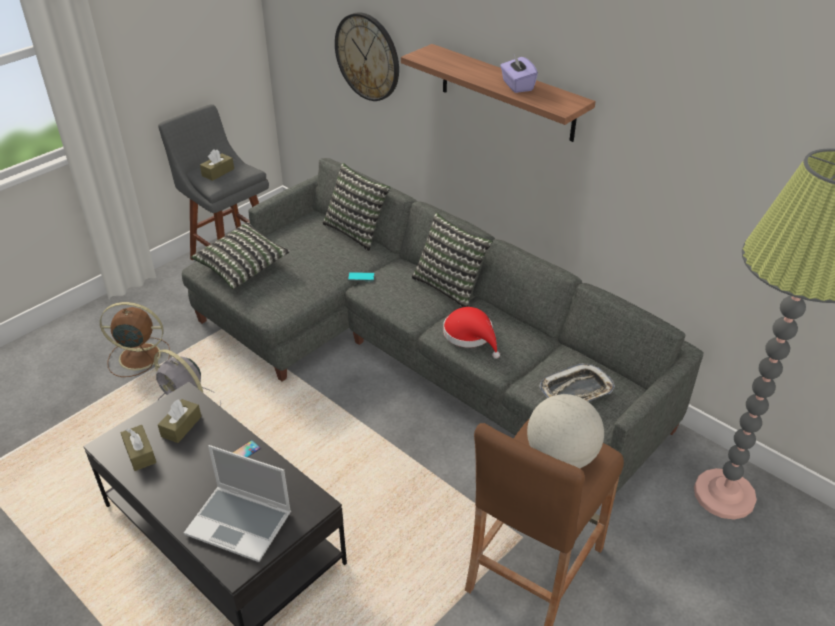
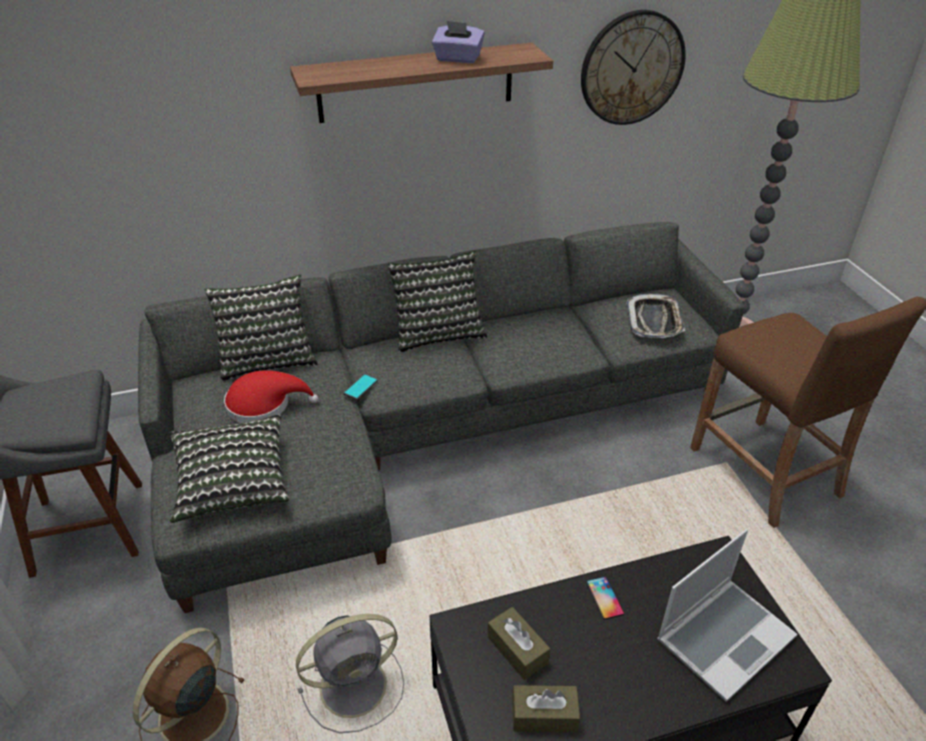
camera: 60 degrees left, 0 degrees up
brown tissue box [200,149,234,181] -> none
wall clock [335,12,399,101] -> wall clock moved to [581,10,686,125]
red hat [443,307,500,359] -> red hat moved to [224,370,318,423]
globe [527,394,604,468] -> none

